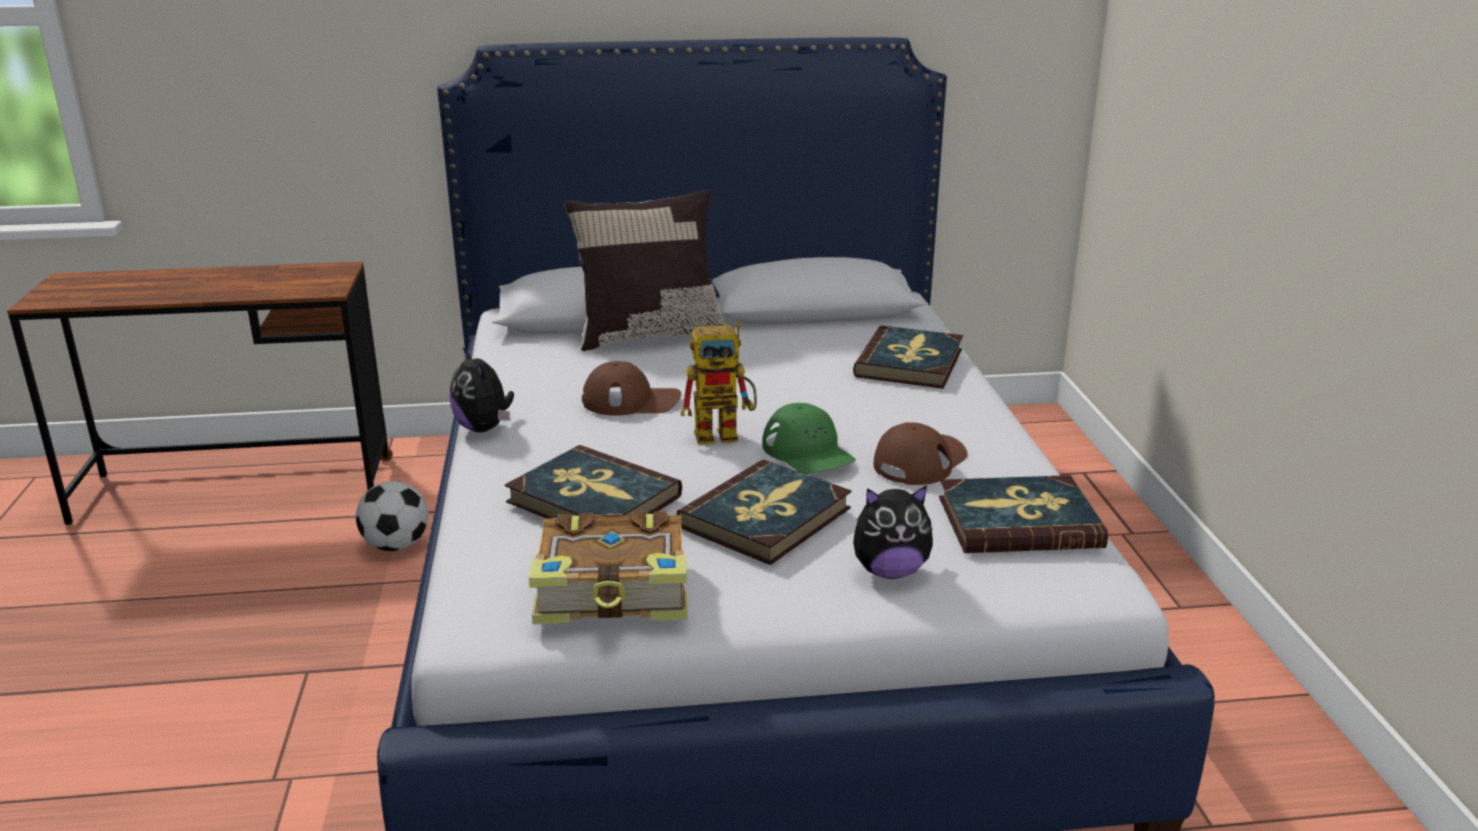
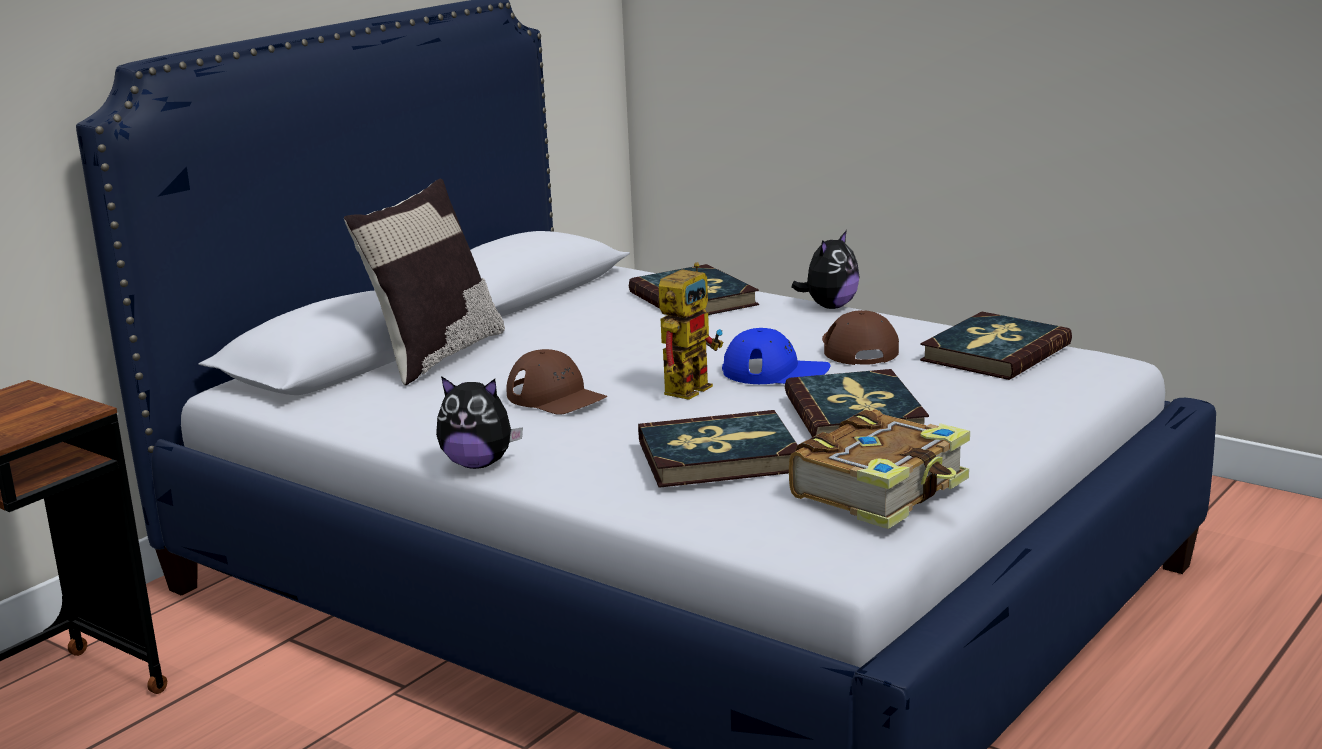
camera: 45 degrees left, 5 degrees down
football [356,481,429,551] -> none
brown cap [582,361,681,416] -> brown cap turned 90 degrees clockwise [506,349,607,415]
green cap [762,403,856,474] -> blue cap [722,328,830,384]
plush toy [853,485,933,579] -> plush toy moved to [792,230,859,309]

